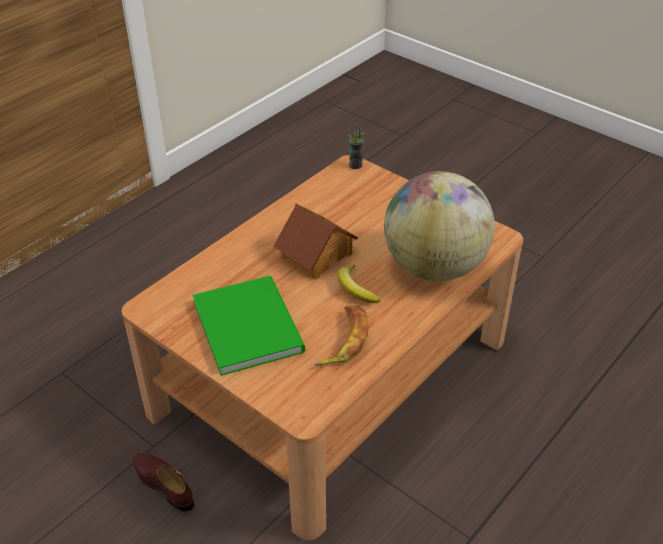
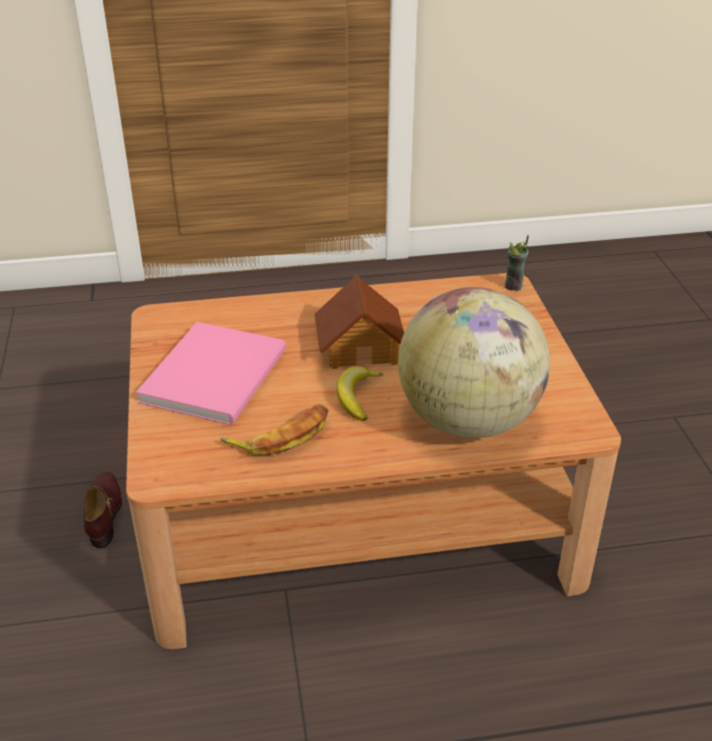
camera: 40 degrees right, 5 degrees down
green book [193,276,305,376] -> pink book [136,322,286,425]

